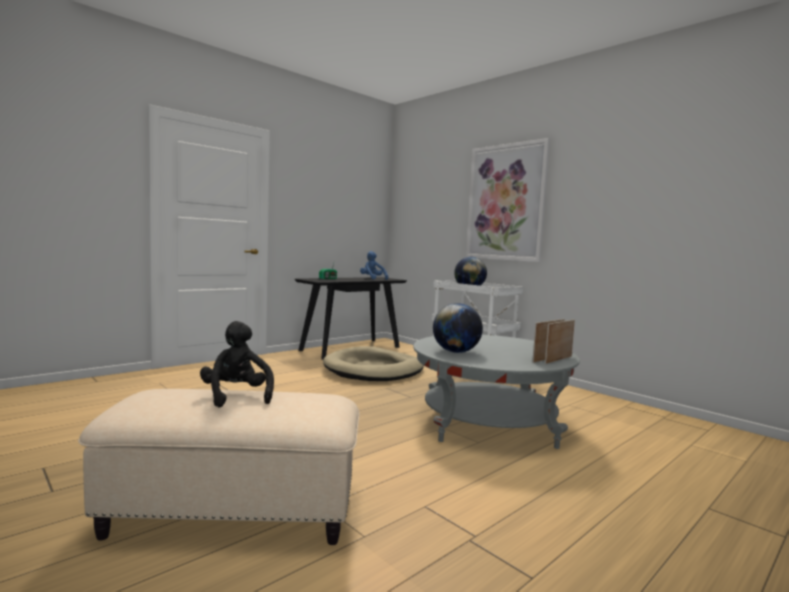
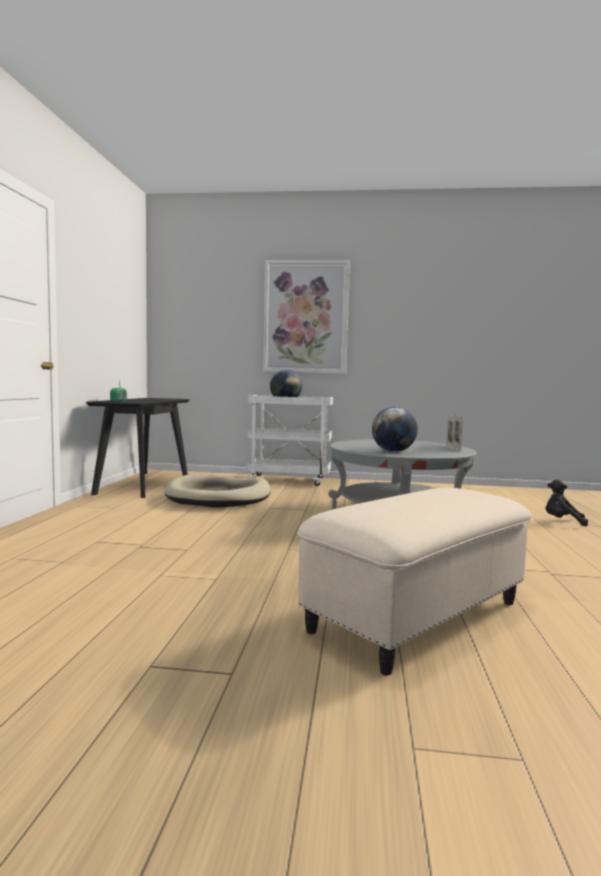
camera: 40 degrees left, 0 degrees up
black plush toy [200,321,274,408] -> black plush toy moved to [546,479,588,526]
blue plush toy [360,251,388,280] -> none

